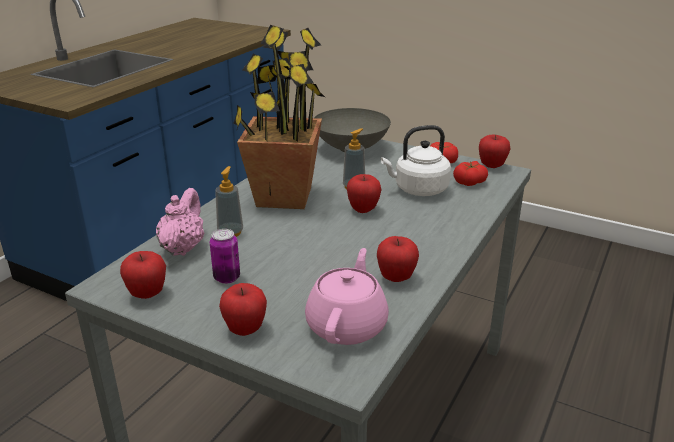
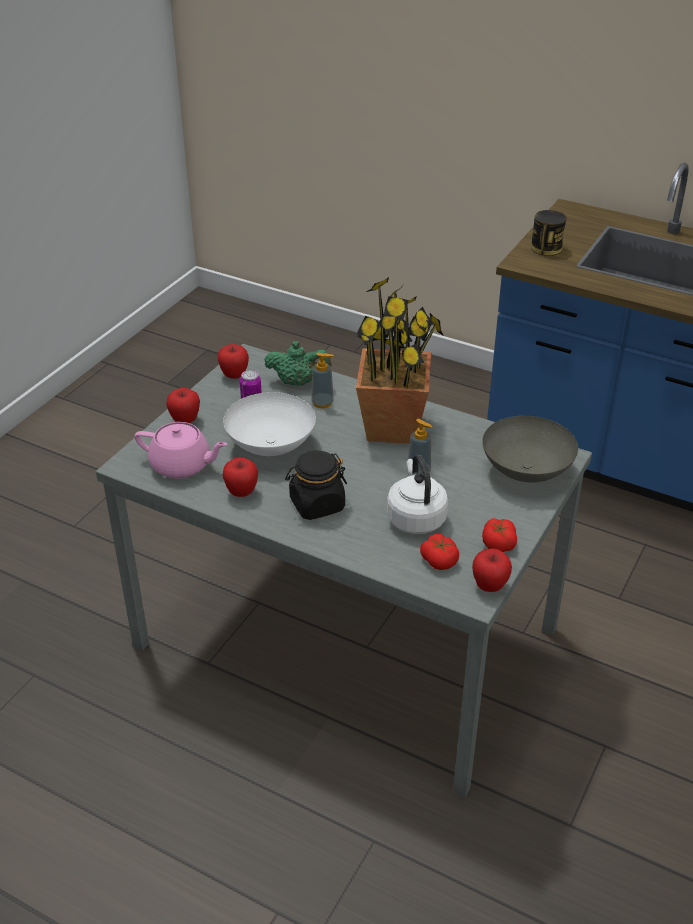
camera: 90 degrees right, 10 degrees up
pink teapot [156,188,204,256] -> green teapot [264,341,332,386]
apple [347,174,382,213] -> none
none -> white bowl [223,392,316,456]
none -> black jar [285,450,347,520]
none -> can [531,210,567,256]

